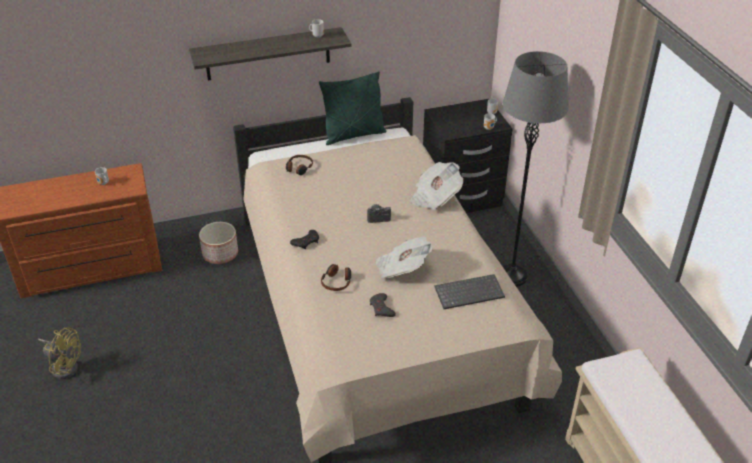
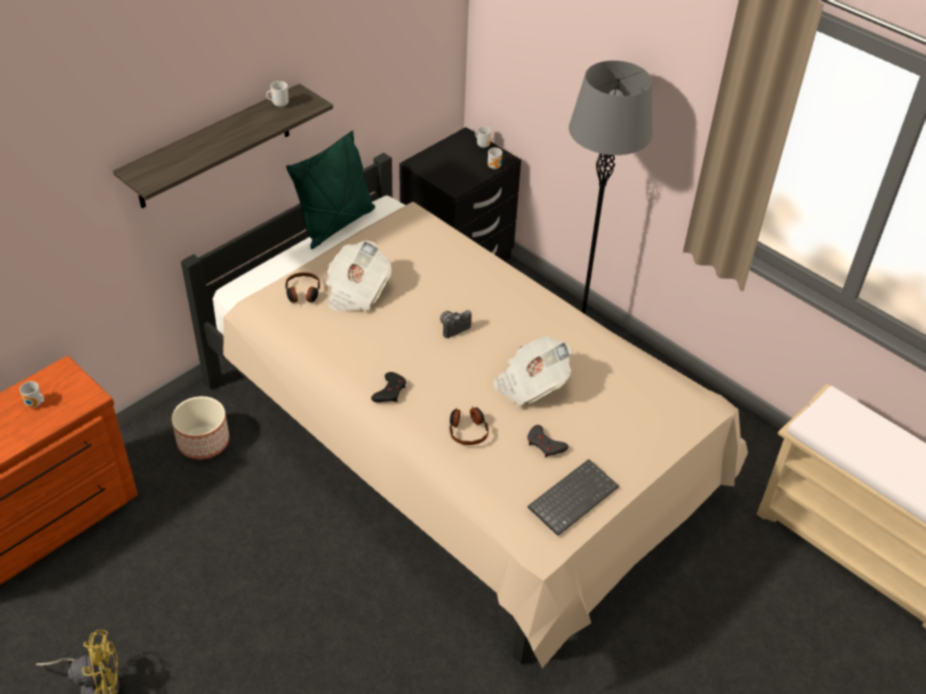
camera: 30 degrees left, 5 degrees up
newspaper [410,162,463,210] -> newspaper moved to [326,240,392,311]
keyboard [434,274,505,309] -> keyboard moved to [528,459,619,536]

